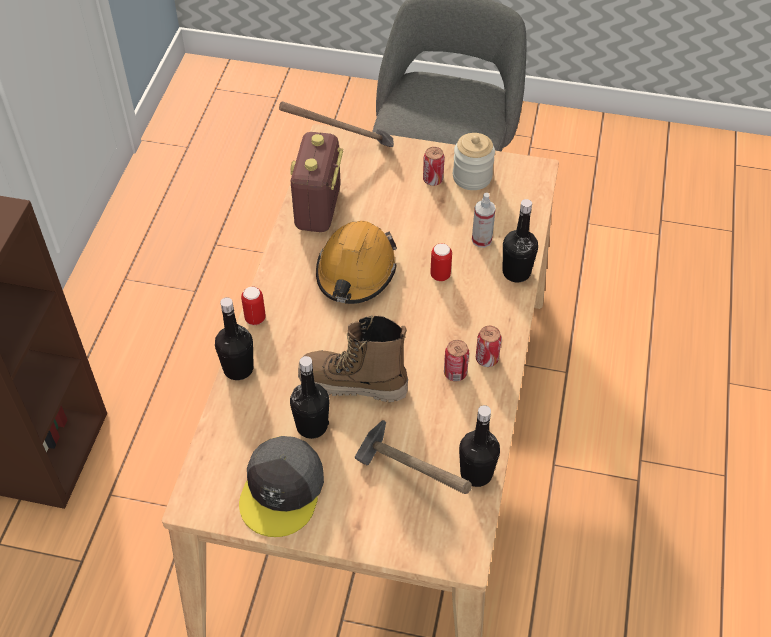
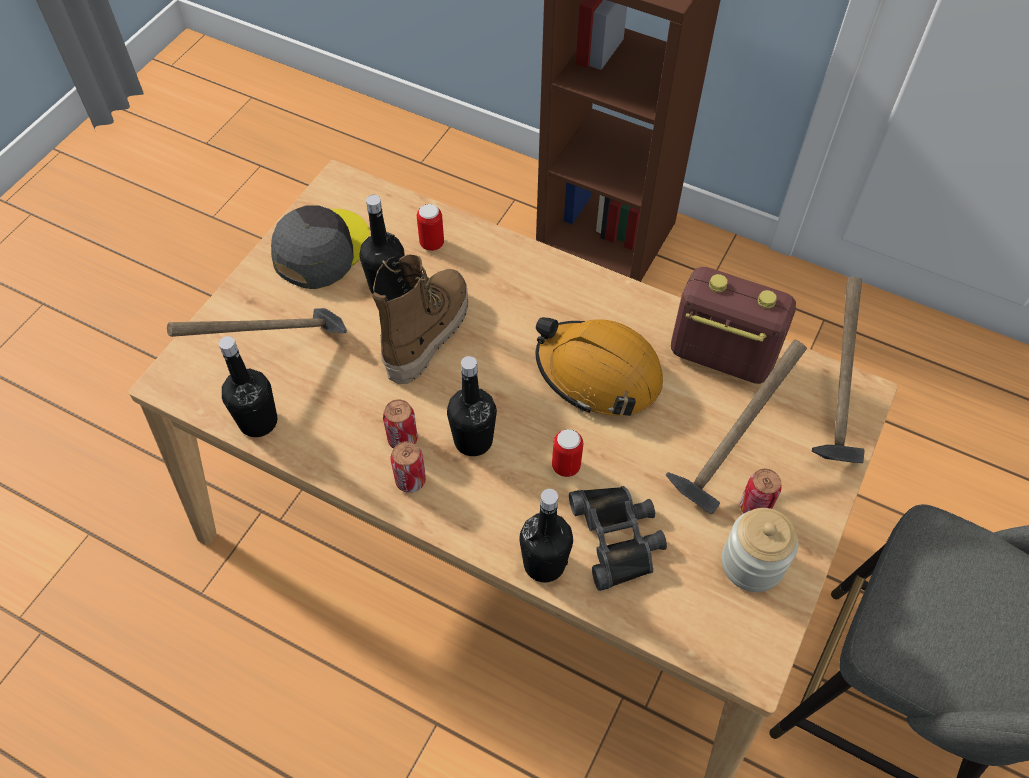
camera: 105 degrees right, 5 degrees up
black bottle [215,297,254,380] -> black bottle moved to [447,356,497,456]
grey cap [239,436,324,537] -> grey cap turned 90 degrees clockwise [271,205,370,289]
can [241,287,266,325] -> can moved to [417,204,444,251]
spray bottle [472,193,496,248] -> black binoculars [569,486,667,591]
none -> hammer [666,339,807,514]

